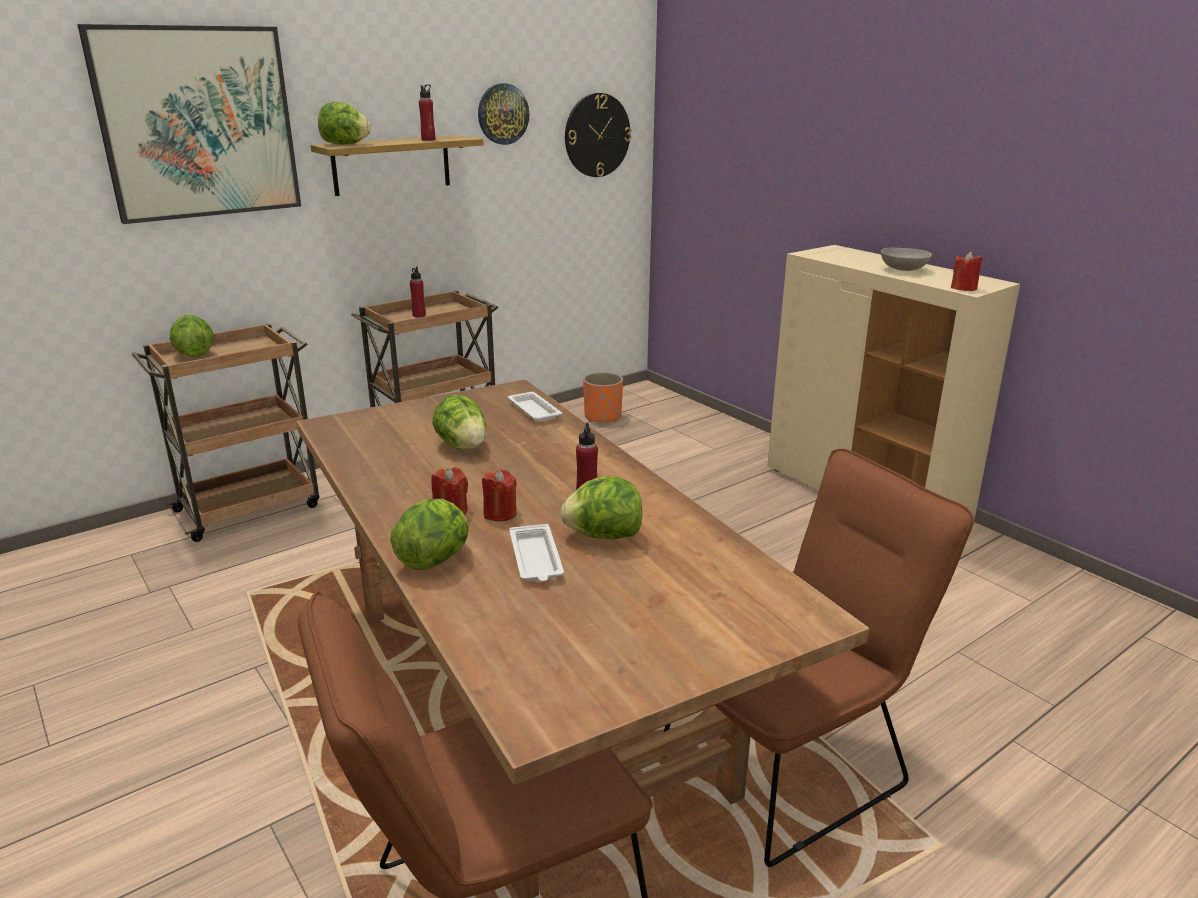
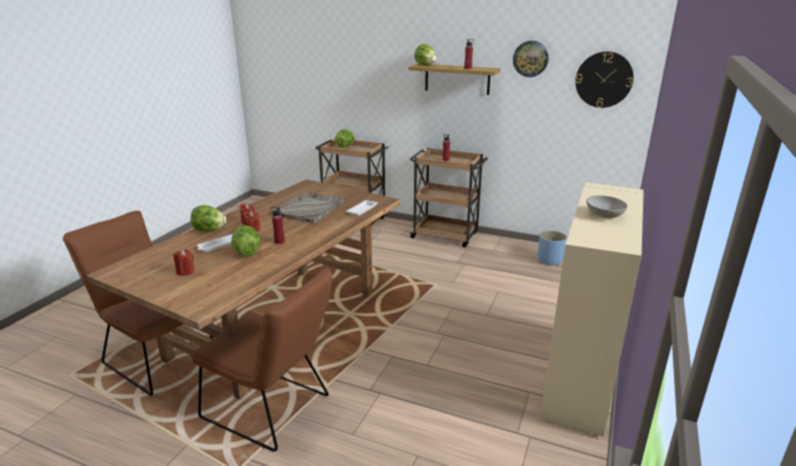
camera: 60 degrees right, 0 degrees up
picture [77,24,301,224] -> none
lettuce [432,395,486,450] -> grey tray [271,192,344,223]
orange planter [583,372,623,422] -> blue planter [538,230,567,266]
red candle [951,252,983,291] -> red candle moved to [174,249,195,276]

